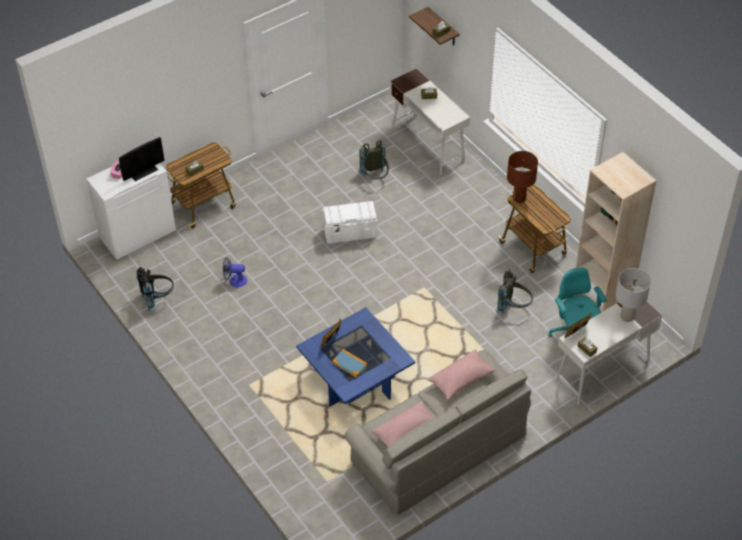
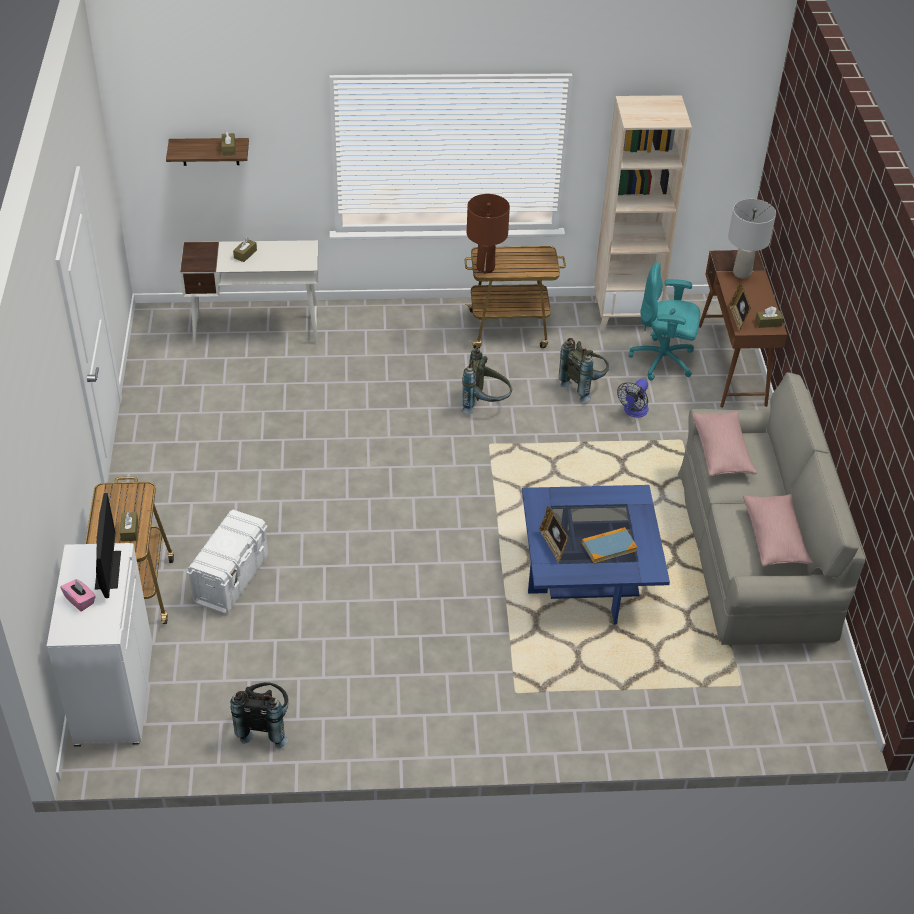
camera: 60 degrees left, 5 degrees down
fan [223,257,247,287] -> fan moved to [617,379,648,418]
white storage box [322,201,377,244] -> white storage box moved to [186,510,268,614]
grey backpack [358,140,389,179] -> grey backpack moved to [462,346,512,414]
white desk [556,302,662,404] -> brown desk [699,250,787,408]

